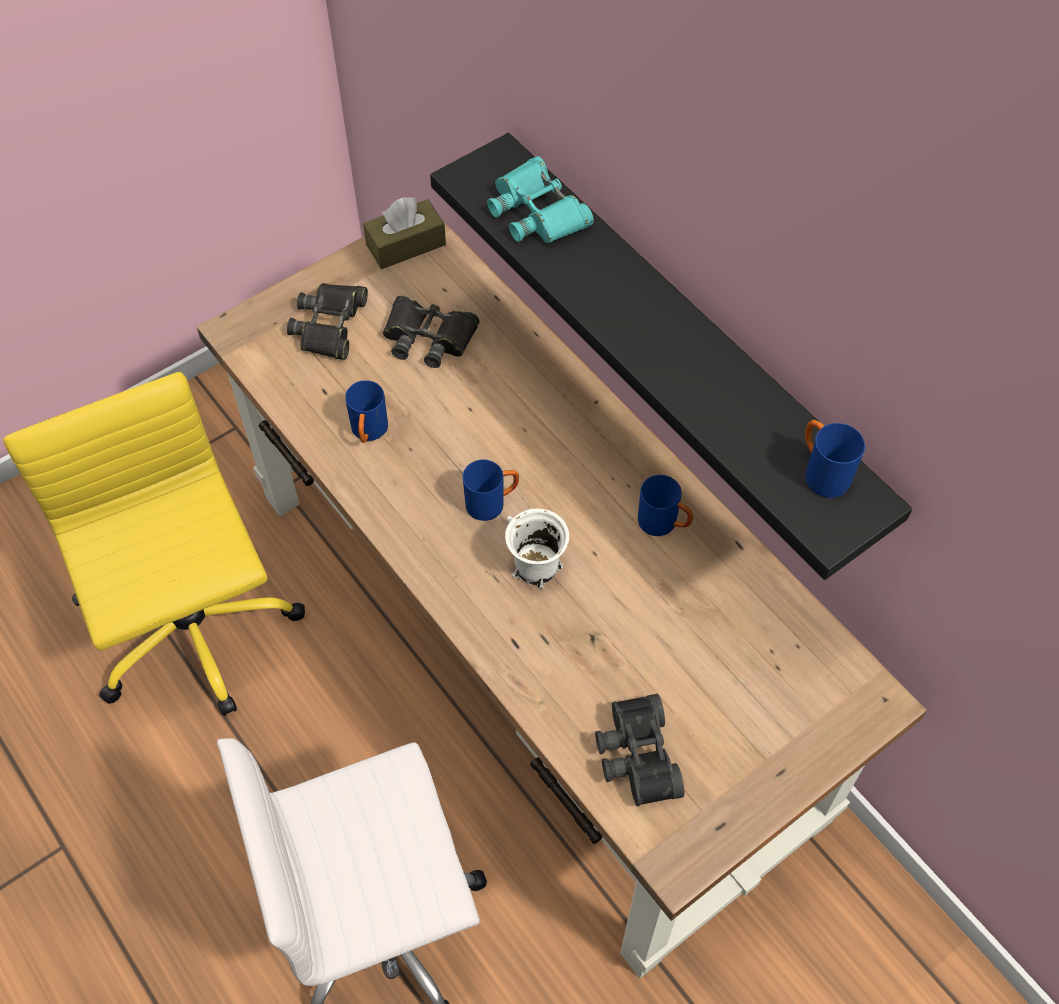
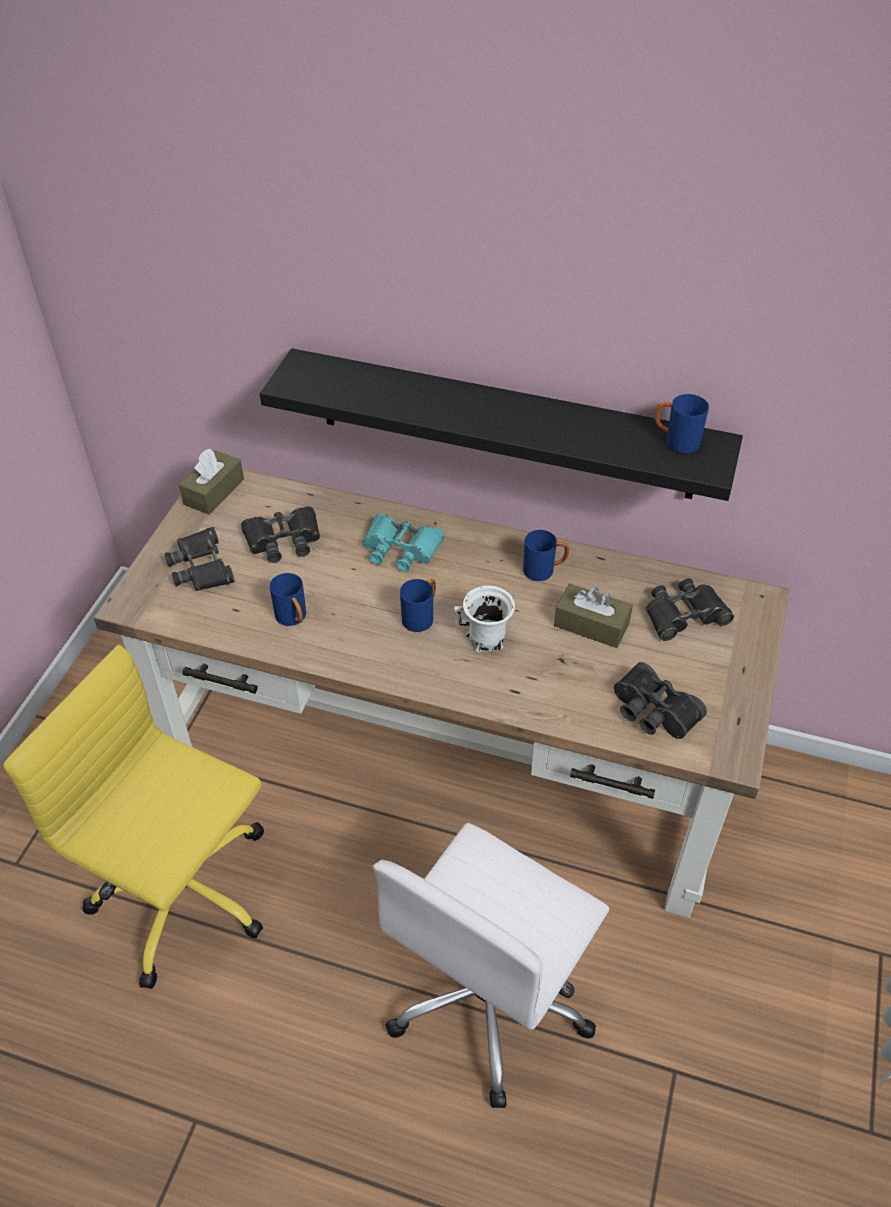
camera: 35 degrees left, 10 degrees down
turquoise binoculars [487,156,594,243] -> turquoise binoculars moved to [363,514,445,572]
none -> brown tissue box [554,583,633,648]
none -> black binoculars [646,578,734,641]

